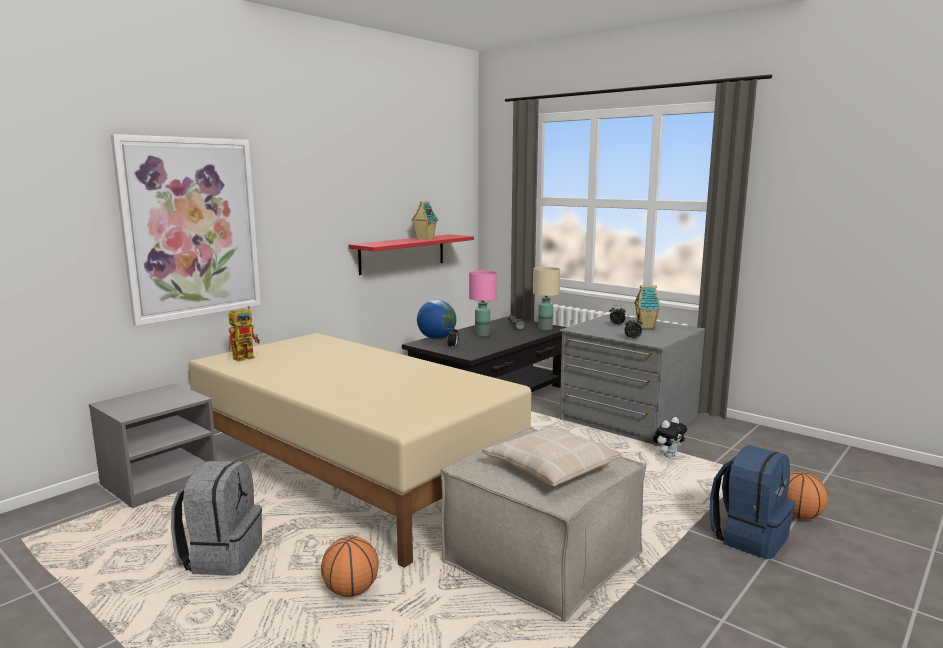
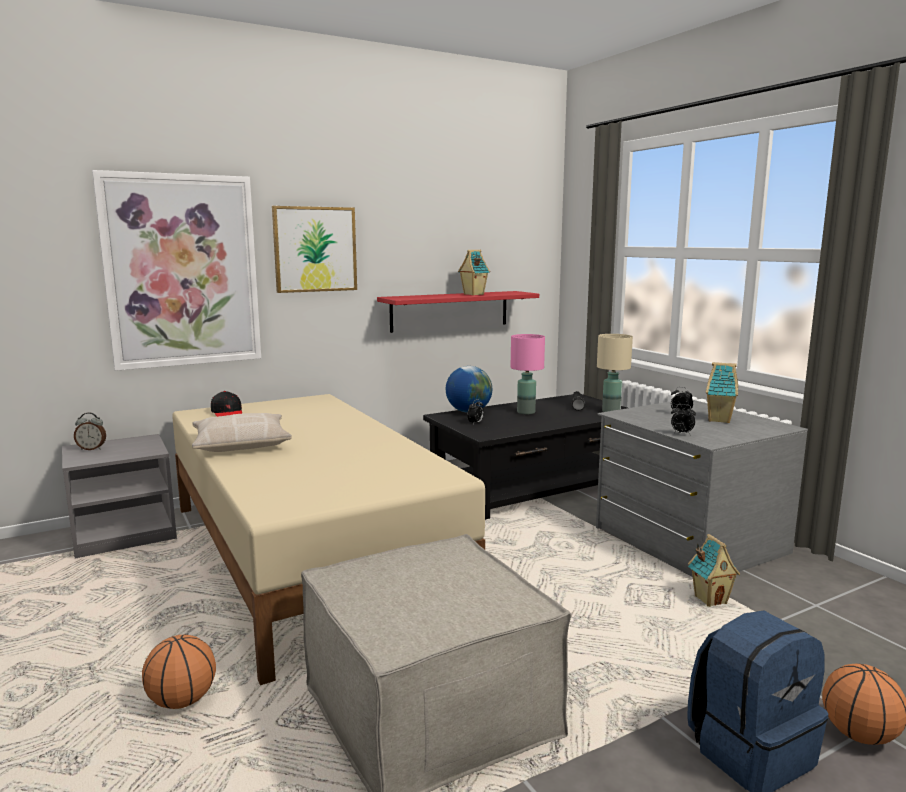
camera: 20 degrees right, 0 degrees up
grey backpack [171,461,262,575] -> none
toy robot [228,306,260,361] -> black cap [211,391,242,417]
beige pillow [482,426,622,486] -> beige pillow moved to [192,413,292,452]
plush toy [653,417,687,458] -> toy house [688,534,740,607]
none -> alarm clock [74,413,106,450]
none -> picture [272,206,357,293]

